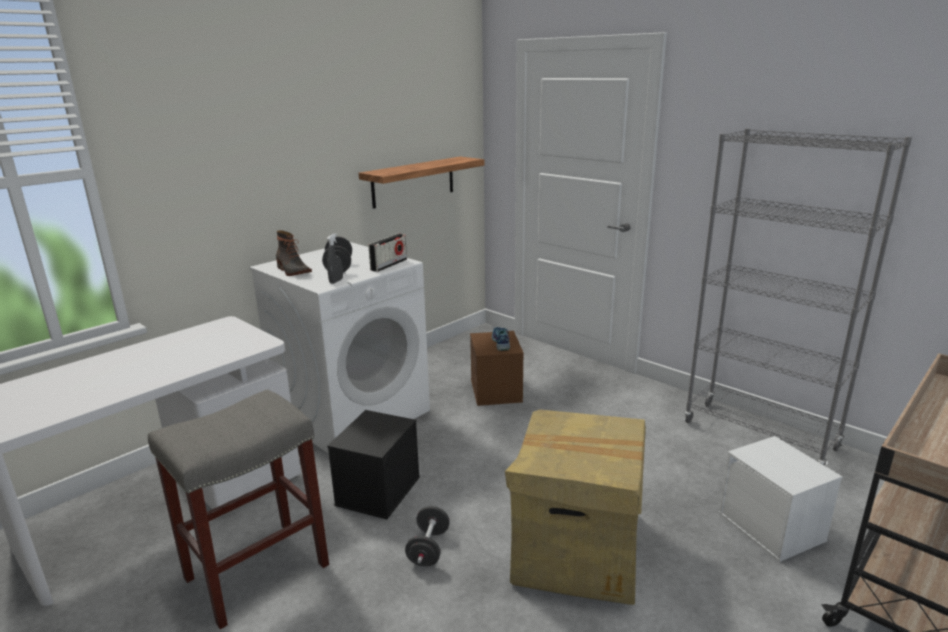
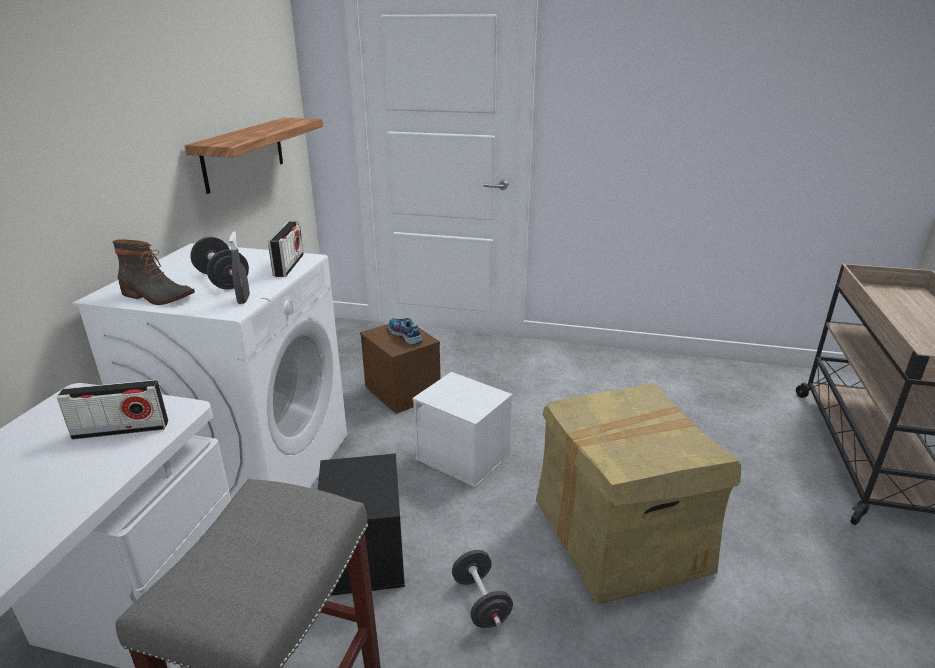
camera: 30 degrees left, 5 degrees up
grey bookcase [684,128,912,466] -> none
white storage box [718,436,842,562] -> white storage box moved to [412,372,512,488]
none -> radio [57,380,168,440]

